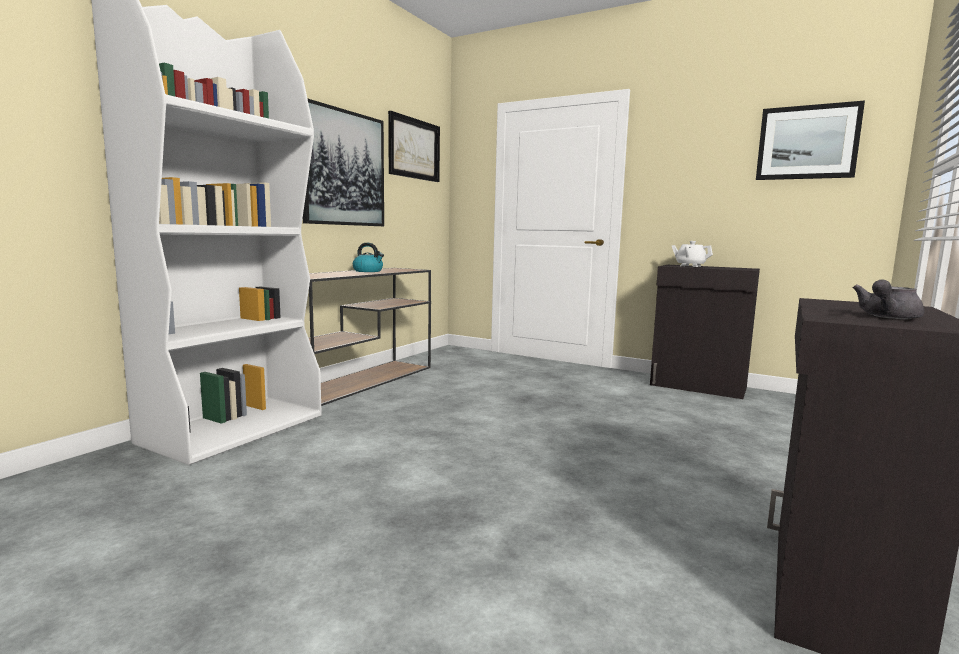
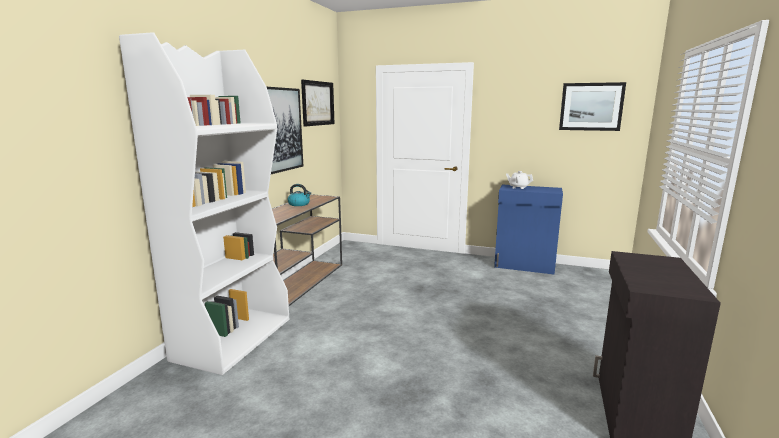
camera: 10 degrees left, 5 degrees up
black cabinet [650,265,760,399] -> blue cabinet [494,184,563,275]
grey teapot [852,279,925,319] -> none

